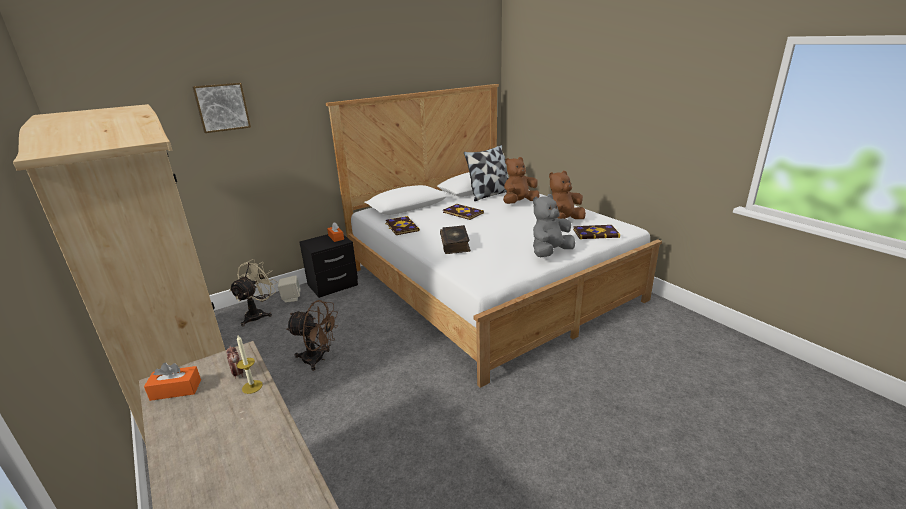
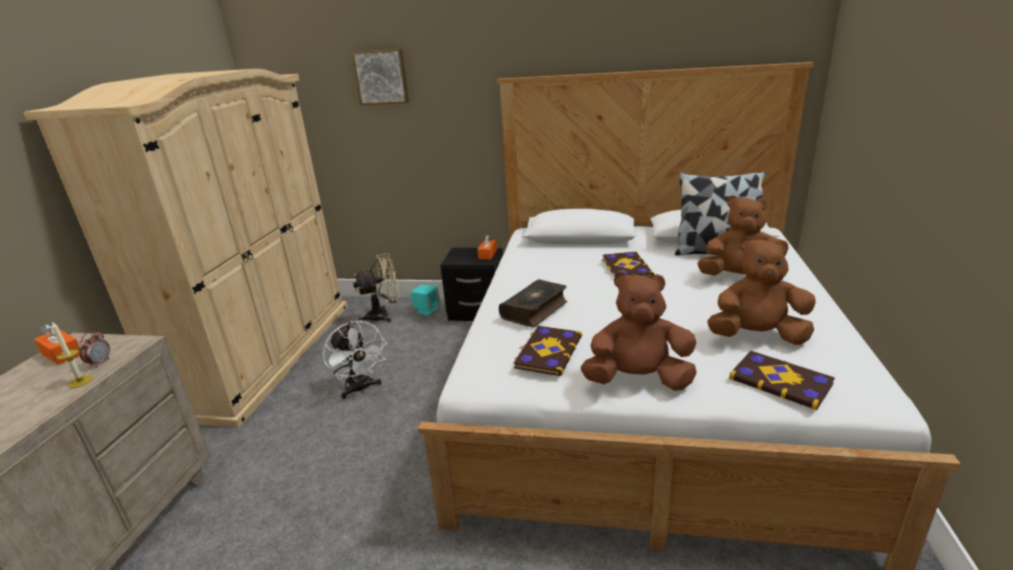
camera: 45 degrees right, 0 degrees up
beige speaker [278,275,301,303] -> turquoise speaker [410,285,441,316]
brown fan [286,300,338,371] -> white fan [323,321,387,399]
book [385,216,420,235] -> book moved to [514,326,582,376]
grey plush toy [533,194,575,257] -> brown plush toy [581,272,697,391]

